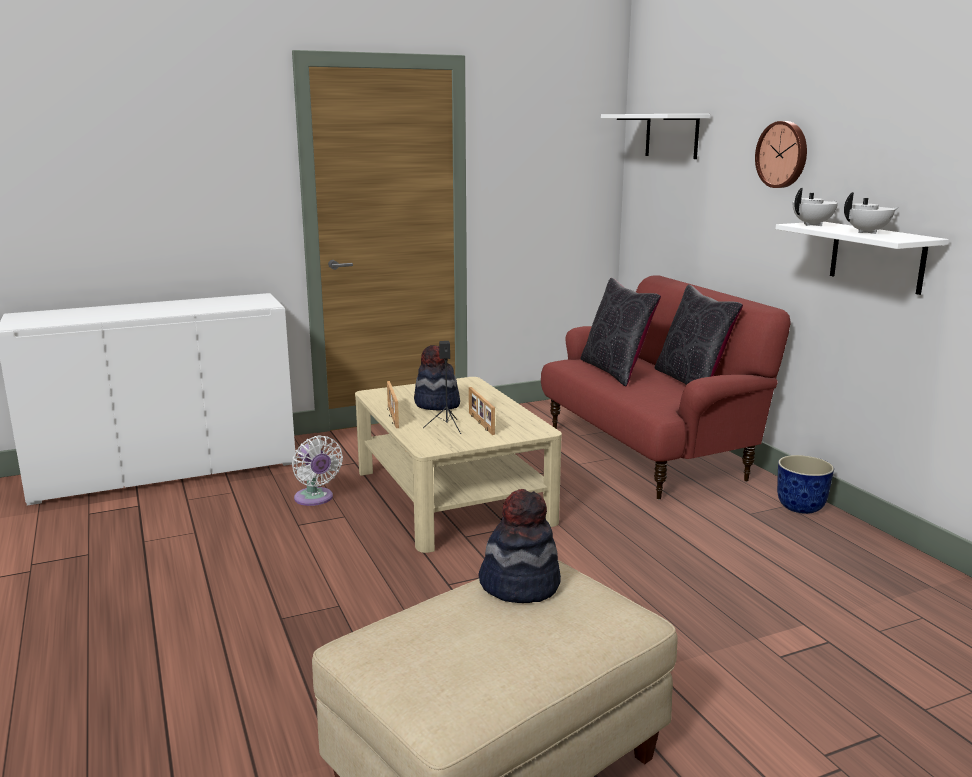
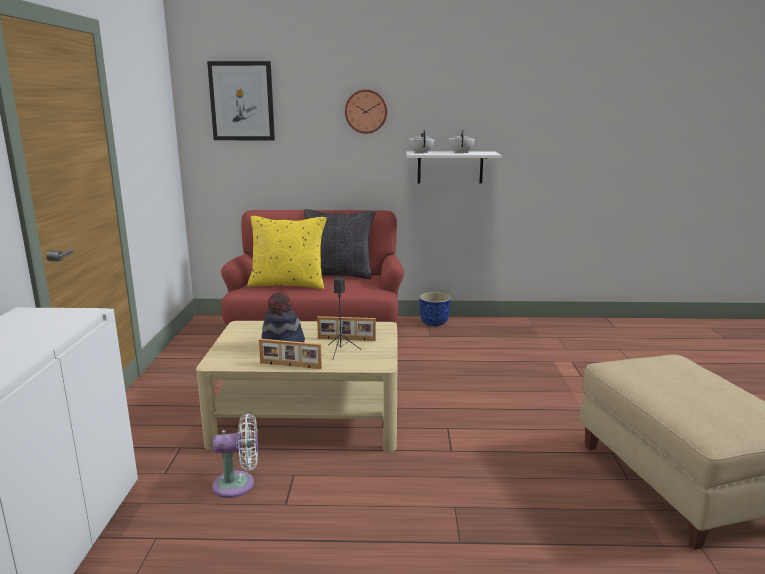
camera: 65 degrees left, 0 degrees up
hat [478,489,561,603] -> none
black pillow [580,278,661,386] -> yellow pillow [247,216,327,289]
white shelf [601,114,710,159] -> picture [207,61,275,140]

